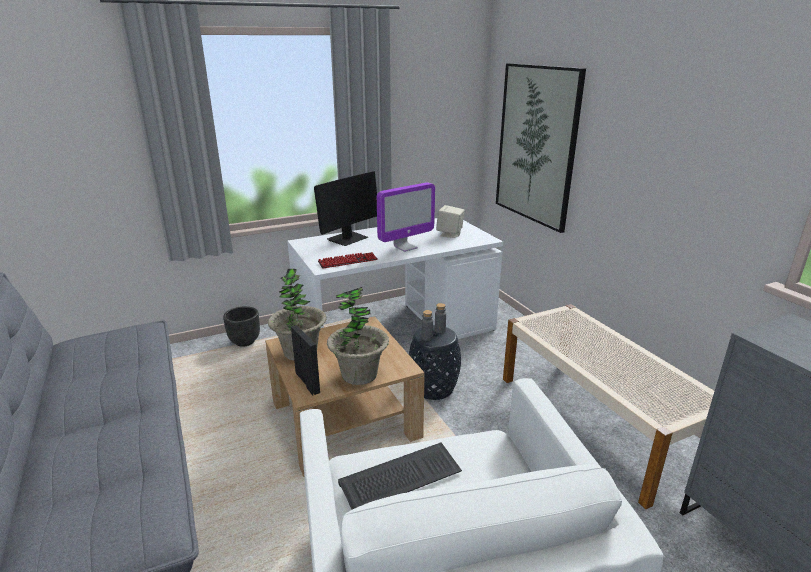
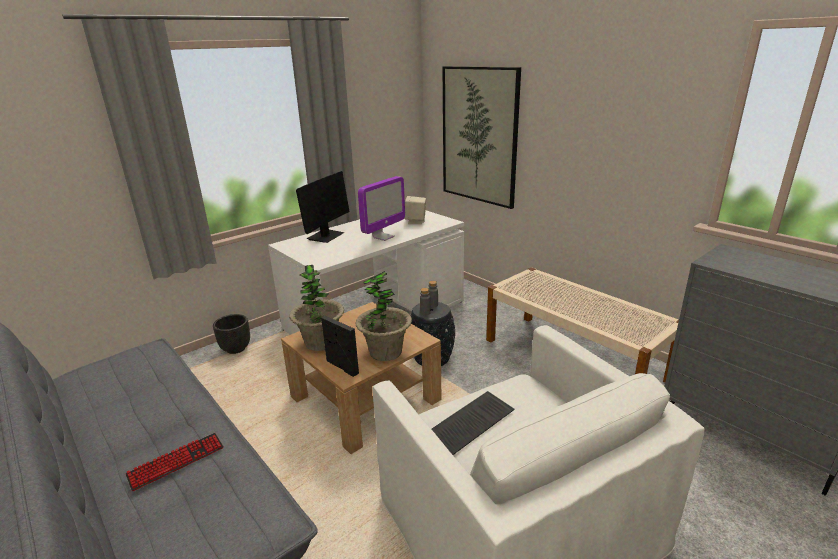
camera: 15 degrees left, 0 degrees up
keyboard [318,252,378,269] -> keyboard moved to [126,433,224,491]

